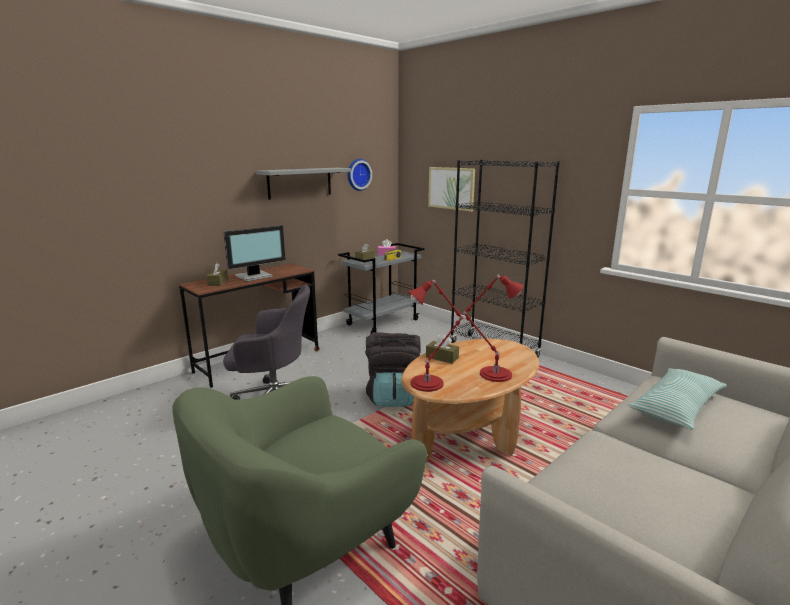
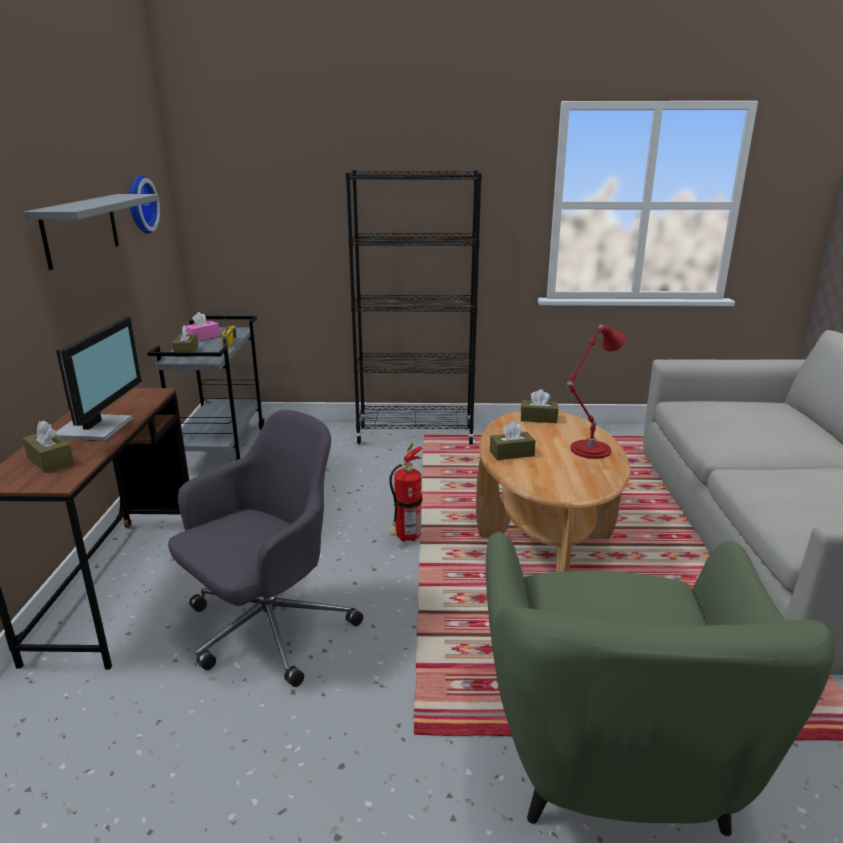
camera: 45 degrees left, 5 degrees up
black backpack [365,333,421,407] -> fire extinguisher [388,443,423,541]
red table lamp [408,279,464,392] -> none
picture [428,167,475,212] -> none
pillow [628,368,727,430] -> none
none -> brown tissue box [521,390,558,423]

